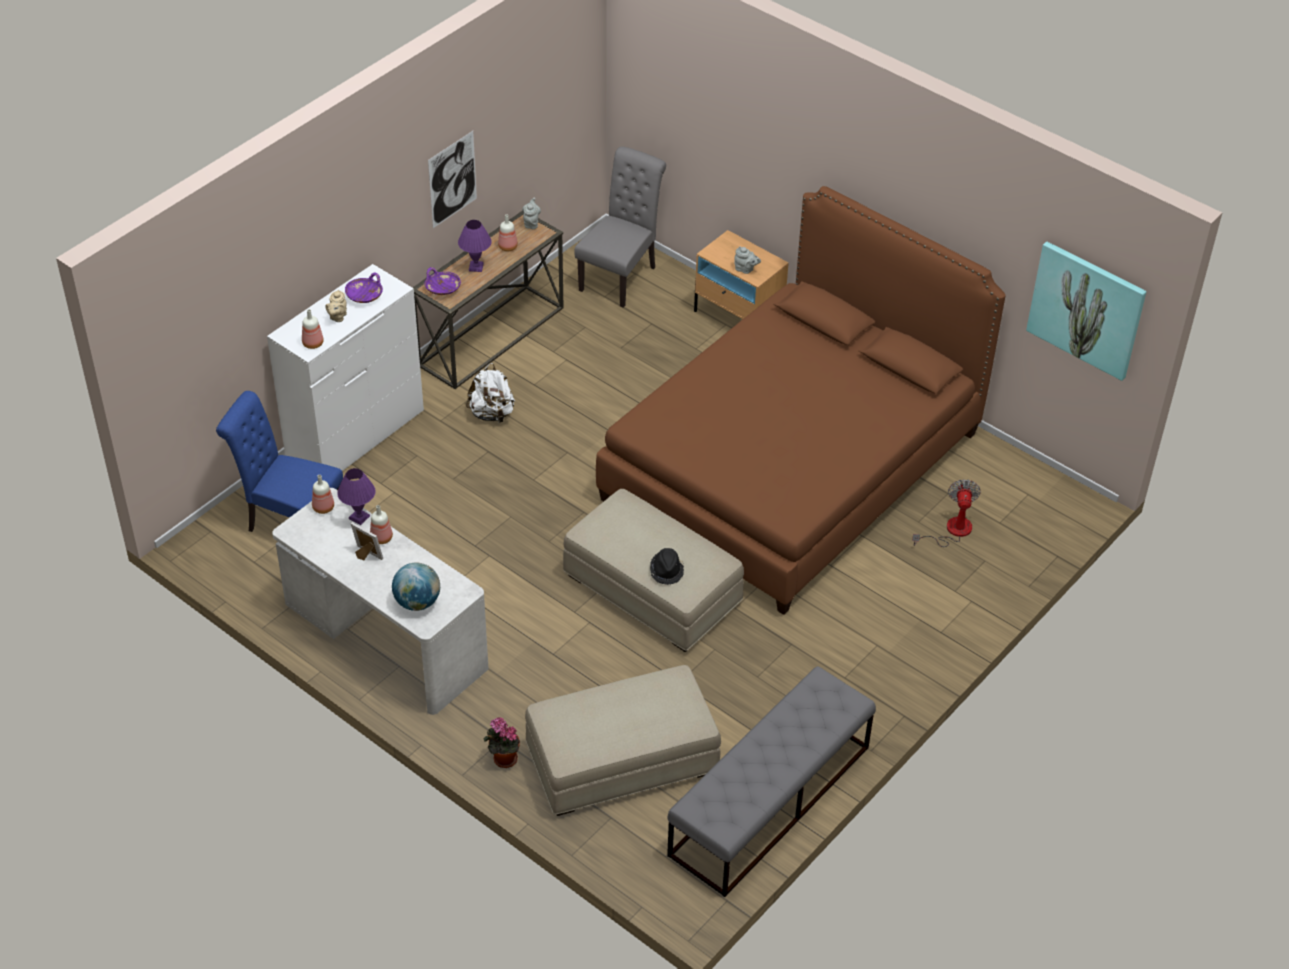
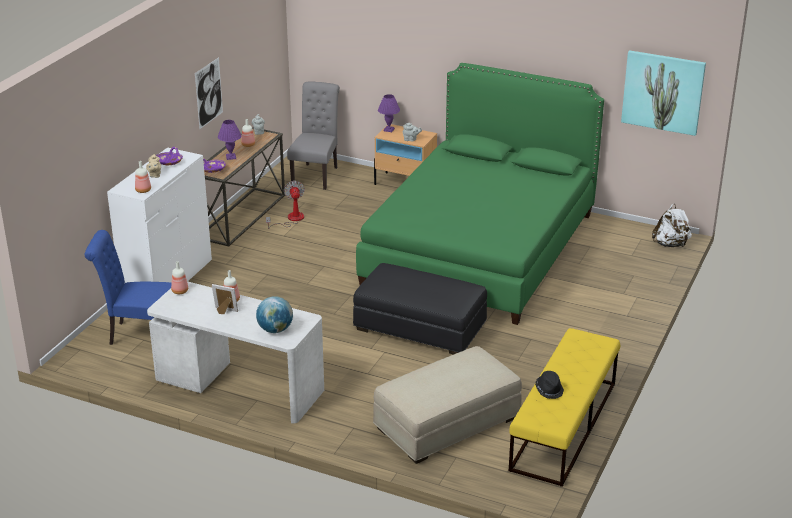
camera: 15 degrees left, 15 degrees down
purple table lamp [337,468,376,525] -> purple table lamp moved to [378,94,400,132]
white backpack [466,363,515,423] -> white backpack moved to [652,204,692,247]
potted plant [484,717,520,768] -> none
beige ottoman [563,489,744,652] -> black ottoman [353,263,487,355]
brown bed [596,186,1005,615] -> green bed [356,63,604,325]
black hat [650,548,684,585] -> black hat moved to [535,371,564,399]
grey bench [667,666,876,897] -> yellow bench [509,328,620,487]
fan [912,479,981,547] -> fan moved to [266,181,305,229]

